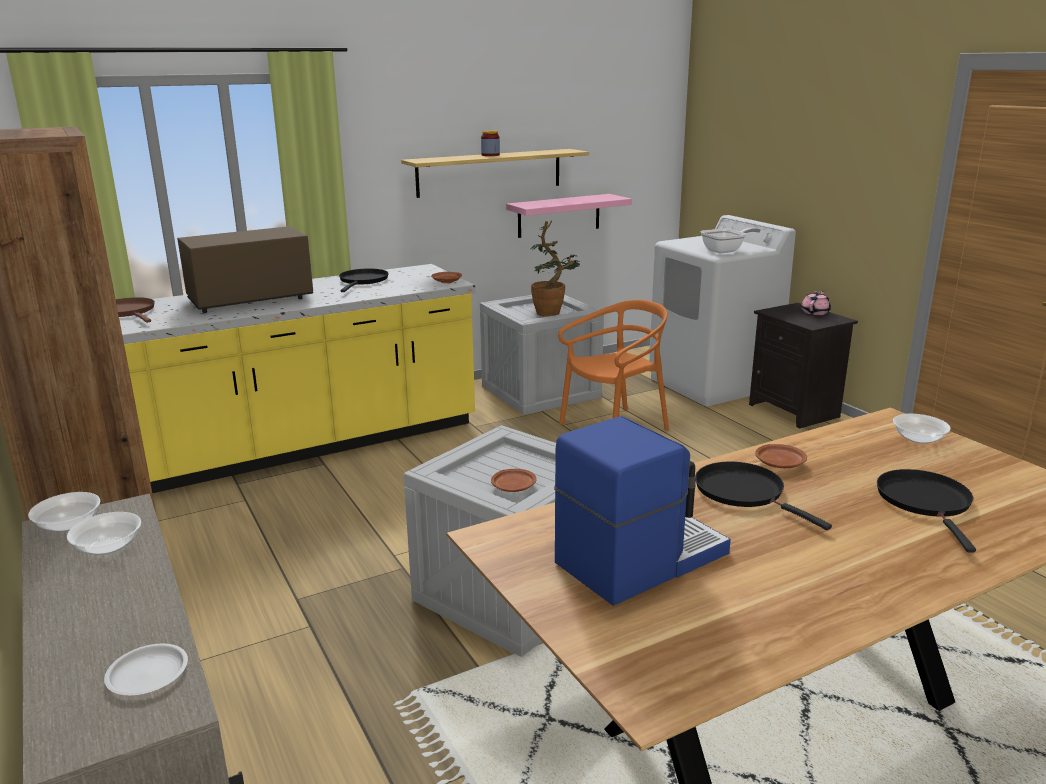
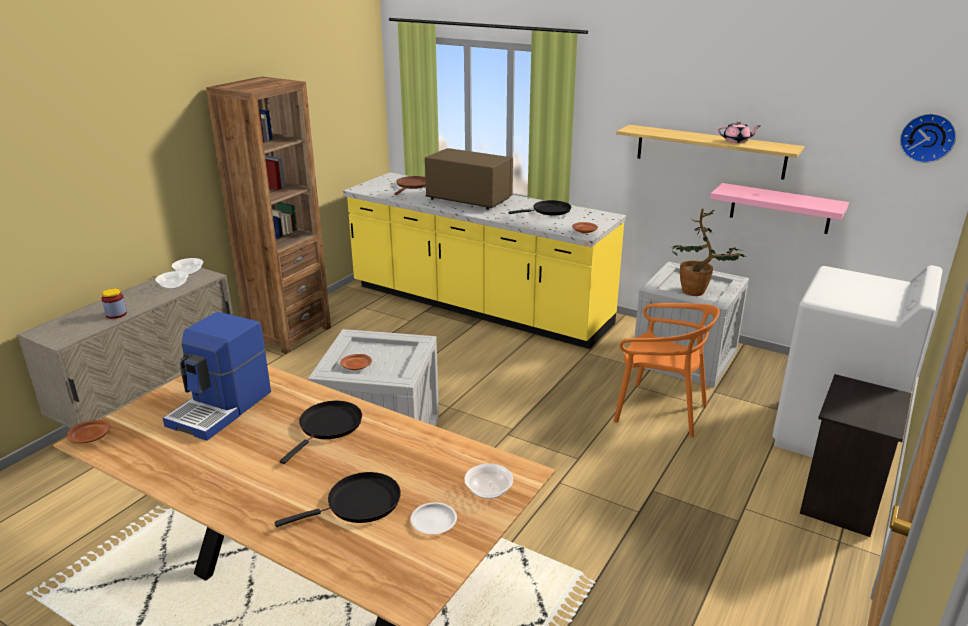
camera: 60 degrees right, 5 degrees up
white plate [104,644,188,695] -> white plate moved to [410,502,457,534]
jar [481,130,500,156] -> jar moved to [101,288,127,319]
coffee machine [554,416,731,606] -> coffee machine turned 90 degrees clockwise [163,312,271,441]
frying pan [700,228,761,253] -> none
brown plate [755,444,807,468] -> brown plate moved to [67,420,110,443]
pink teapot [801,291,831,315] -> pink teapot moved to [718,121,760,143]
none -> wall clock [900,113,957,163]

